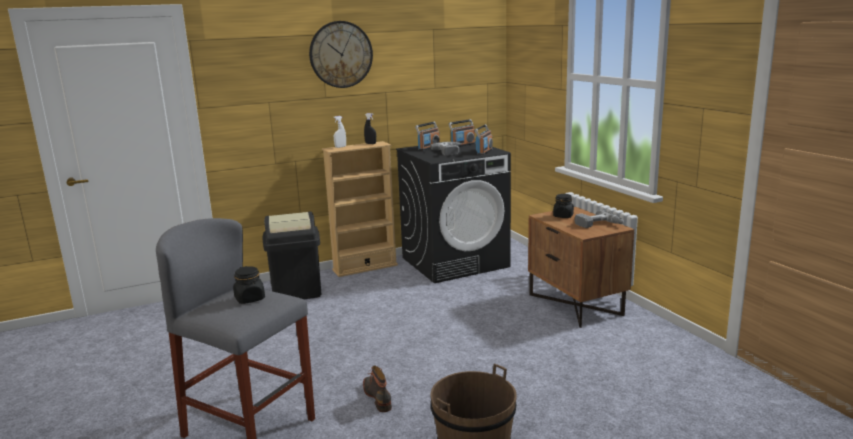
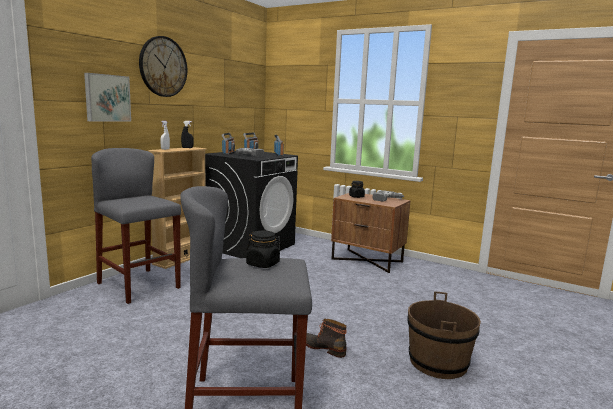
camera: 35 degrees left, 5 degrees down
black trash can [262,212,321,299] -> grey stool [91,148,181,304]
none -> picture [84,73,131,122]

